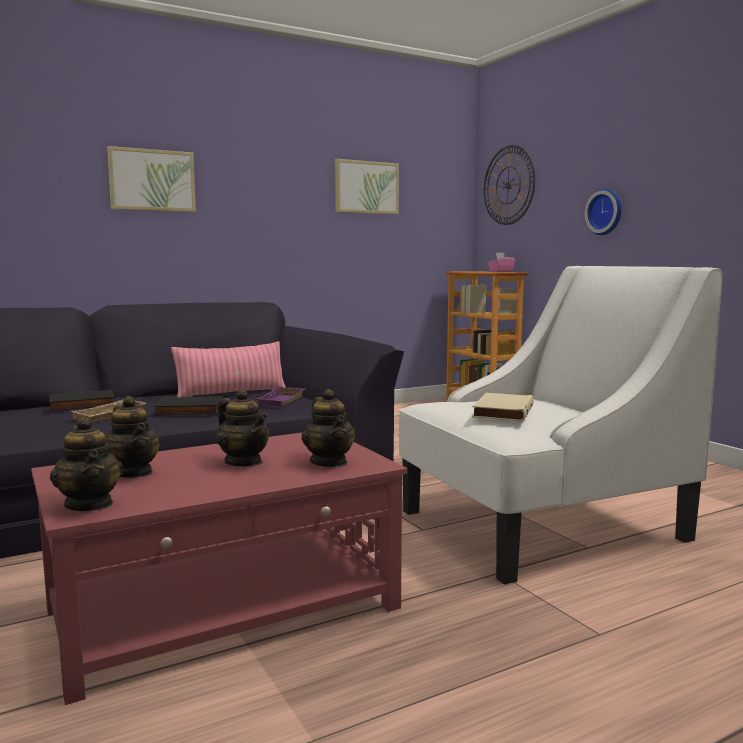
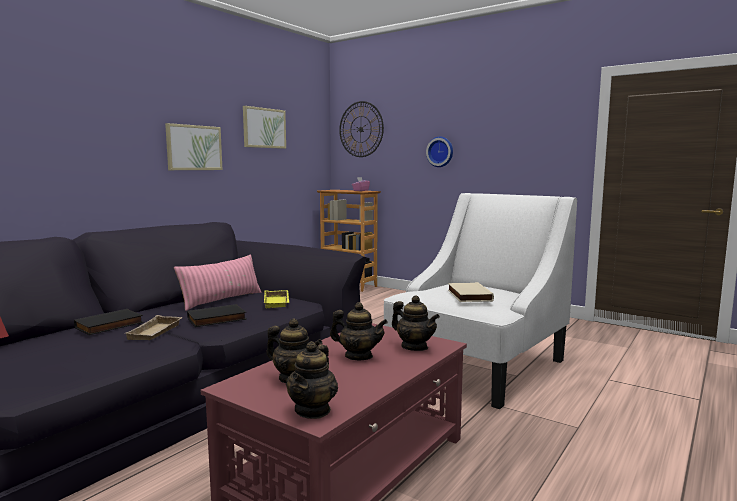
camera: 25 degrees left, 0 degrees up
teapot [50,417,123,511] -> teapot turned 75 degrees clockwise [286,341,338,419]
picture [107,146,196,212] -> picture moved to [165,123,223,170]
purple tray [255,386,306,406] -> yellow tray [264,290,289,308]

